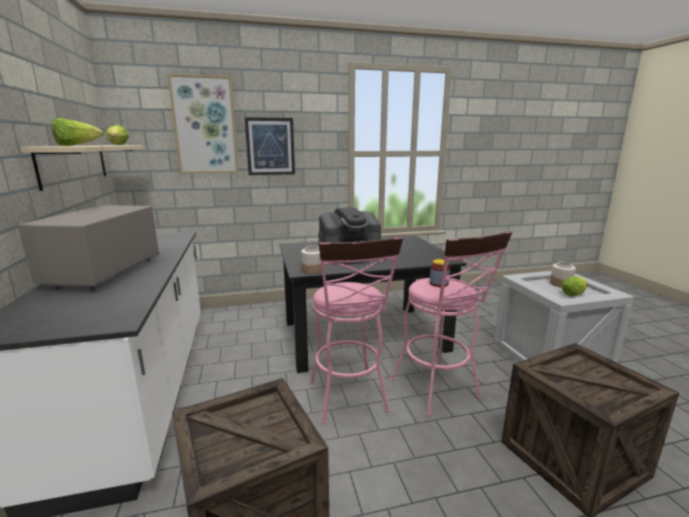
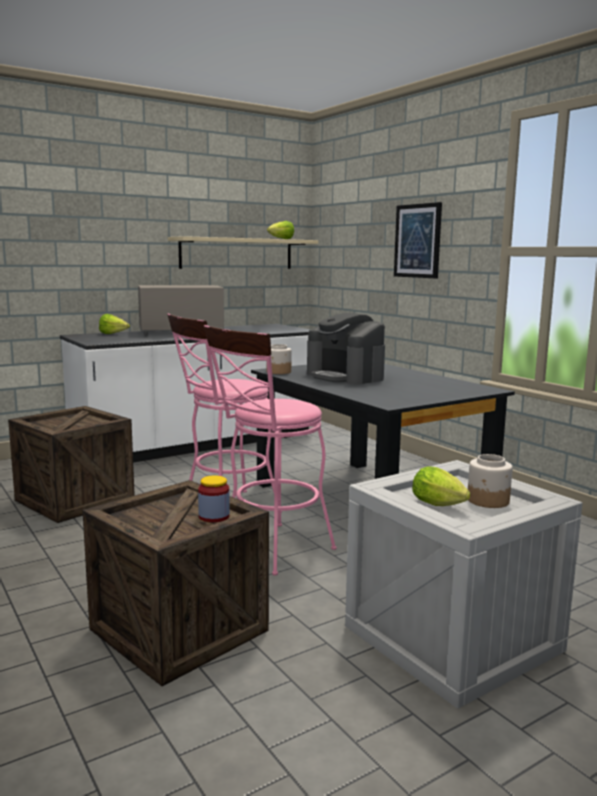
camera: 70 degrees right, 5 degrees down
lettuce [52,118,104,146] -> lettuce moved to [99,314,130,334]
picture [167,74,239,173] -> none
jar [430,259,450,287] -> jar moved to [198,475,230,522]

